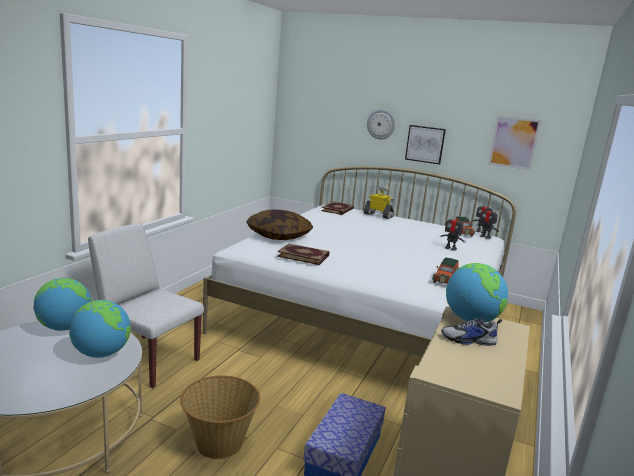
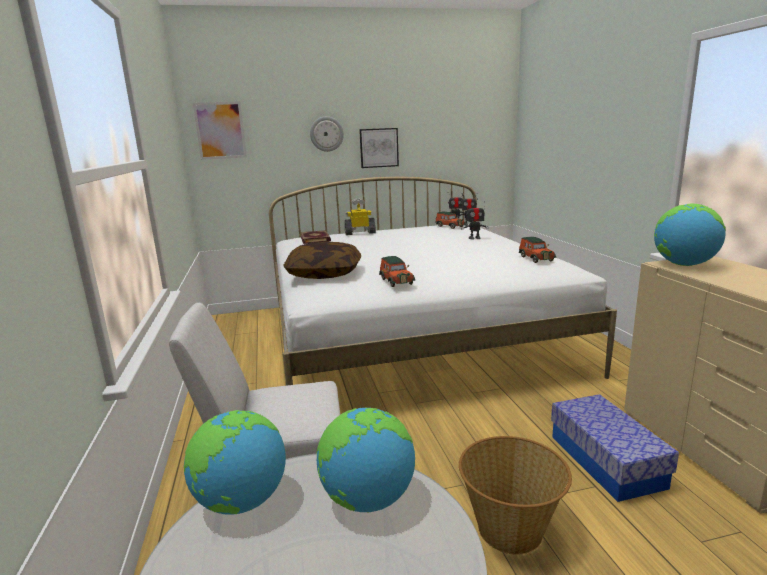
camera: 35 degrees left, 0 degrees up
book [277,243,330,265] -> toy car [379,256,415,287]
shoe [441,318,502,346] -> none
picture [488,115,541,171] -> picture moved to [193,101,247,160]

